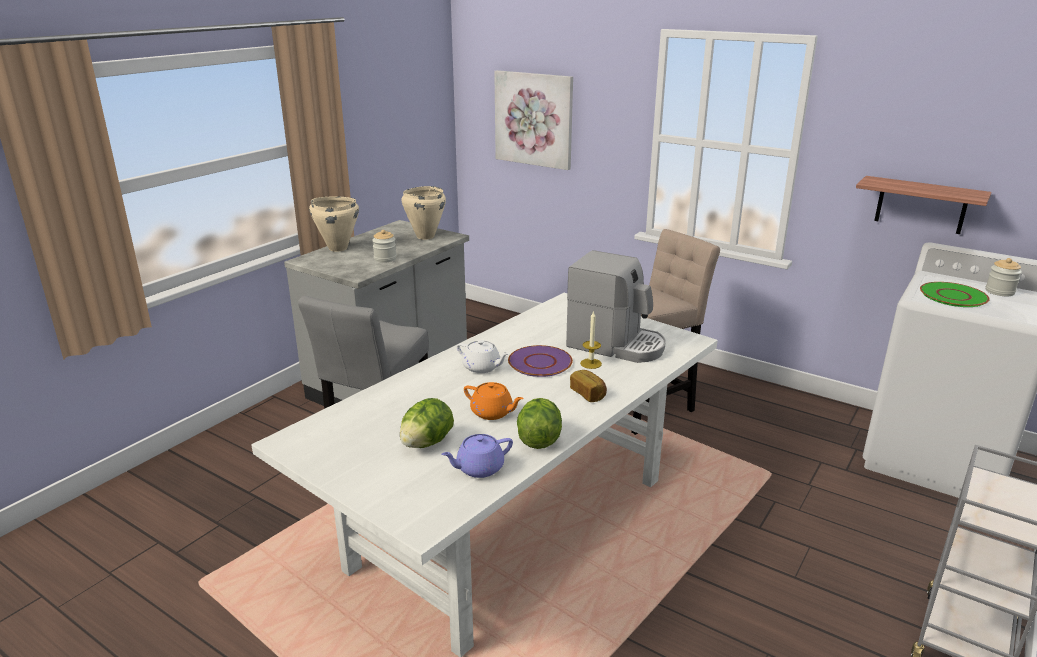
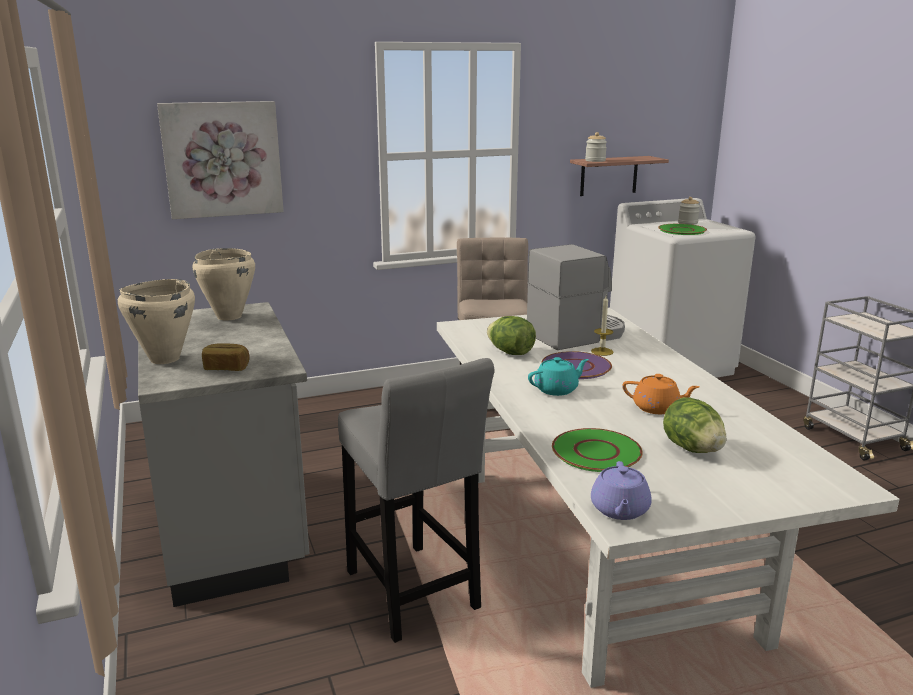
camera: 55 degrees left, 5 degrees down
jar [372,230,397,263] -> jar moved to [585,132,607,162]
purple teapot [442,434,513,478] -> purple teapot moved to [591,461,652,520]
white teapot [457,340,510,373] -> turquoise teapot [528,357,589,396]
orange teapot [464,382,524,420] -> orange teapot turned 45 degrees clockwise [622,374,700,414]
lettuce [517,398,562,449] -> lettuce moved to [487,316,536,355]
bread [570,370,607,402] -> bread moved to [202,343,250,371]
none -> green plate [552,428,643,472]

